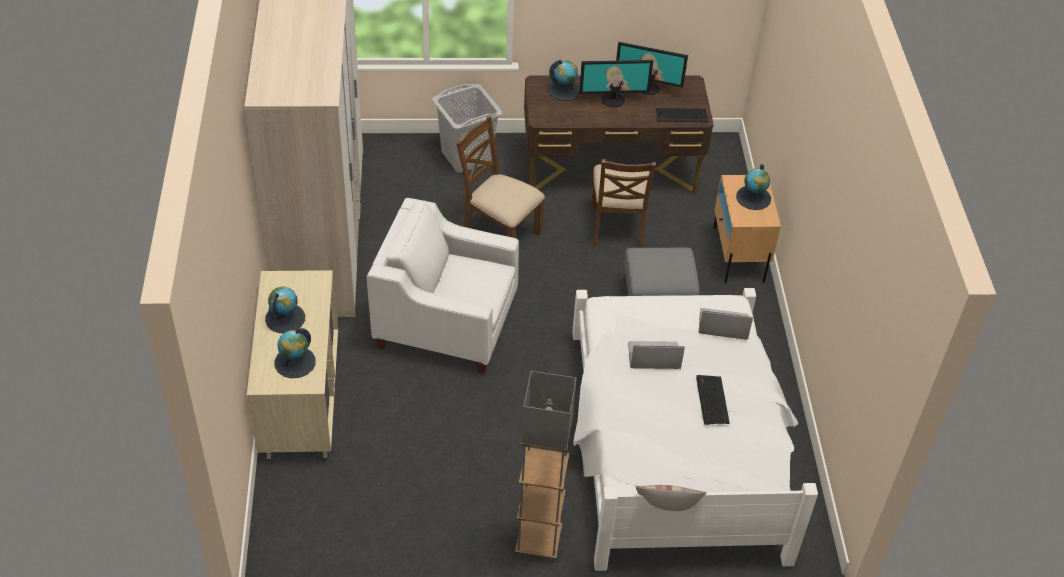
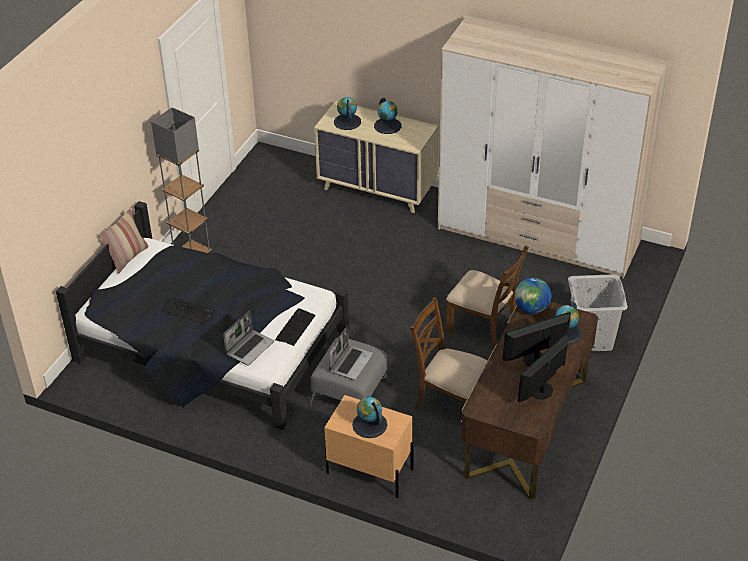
camera: 120 degrees right, 5 degrees down
white armchair [367,198,519,373] -> none
brown chair [456,117,545,238] -> brown chair turned 60 degrees clockwise [446,245,529,347]
white bed [572,288,818,571] -> black bed [56,201,349,430]
monitor [579,60,653,108] -> monitor turned 45 degrees clockwise [503,312,571,366]
laptop [628,341,685,369] -> laptop moved to [328,325,373,380]
keyboard [656,108,709,122] -> keyboard moved to [275,308,316,346]
none -> globe [515,278,551,314]

